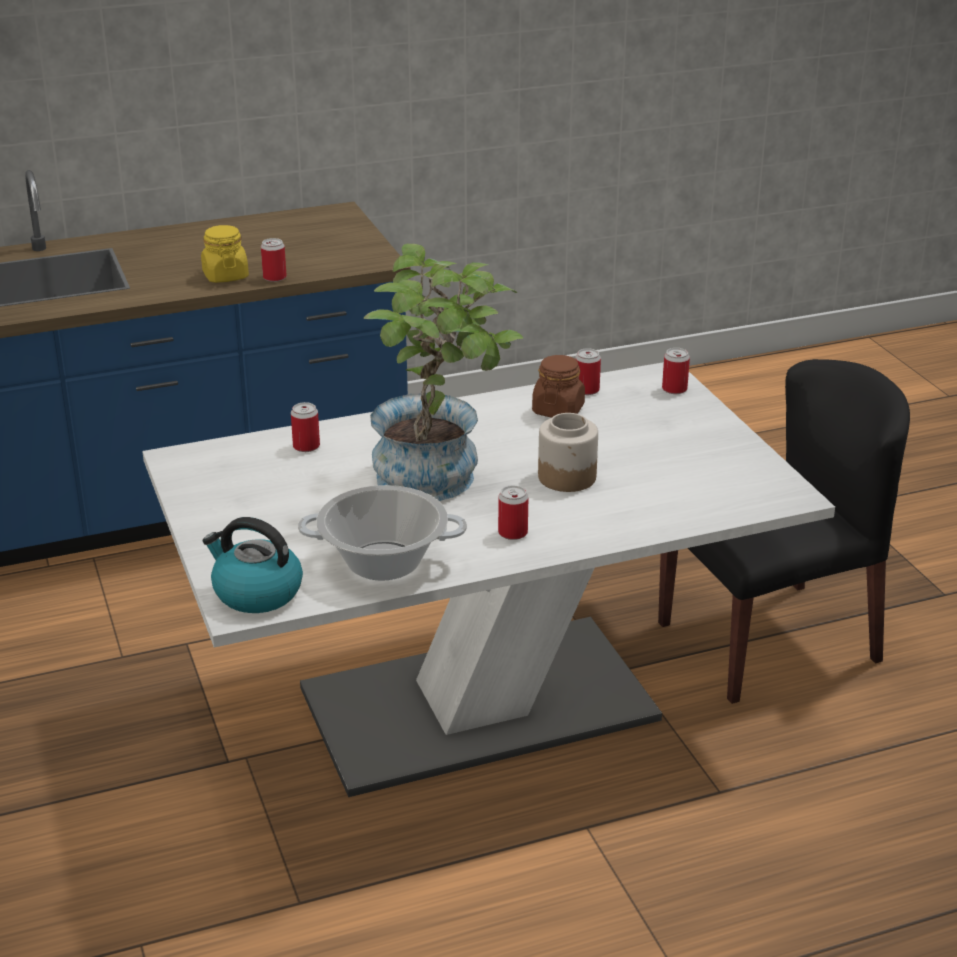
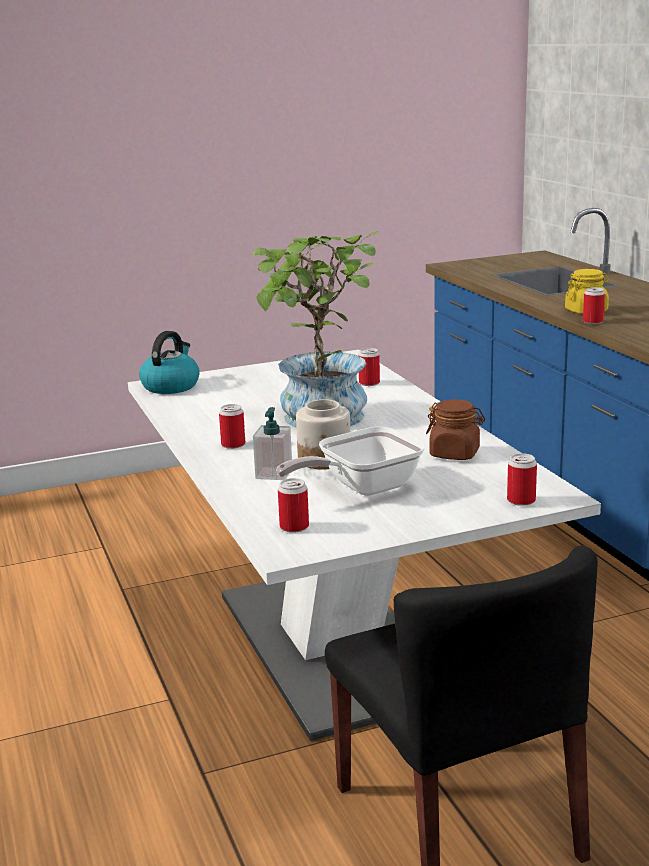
camera: 90 degrees right, 10 degrees down
cooking pot [298,485,467,581] -> none
can [575,348,601,395] -> can moved to [278,478,309,533]
none -> soap dispenser [253,407,292,480]
none -> frying pan [276,426,425,496]

